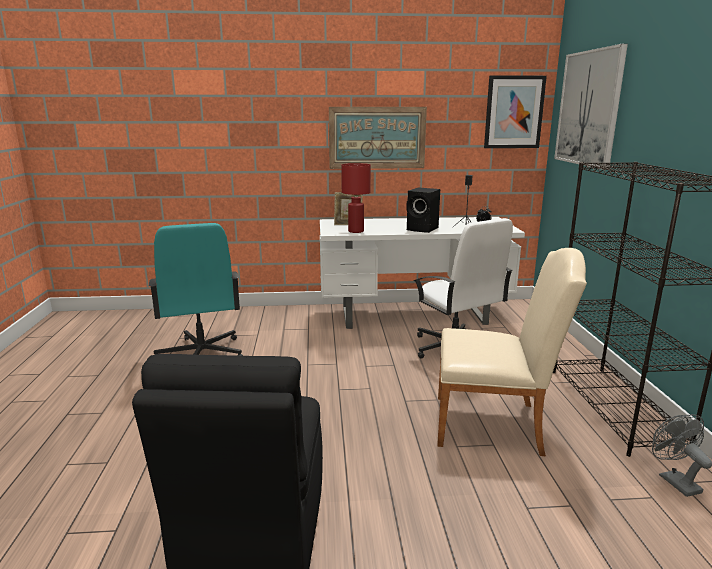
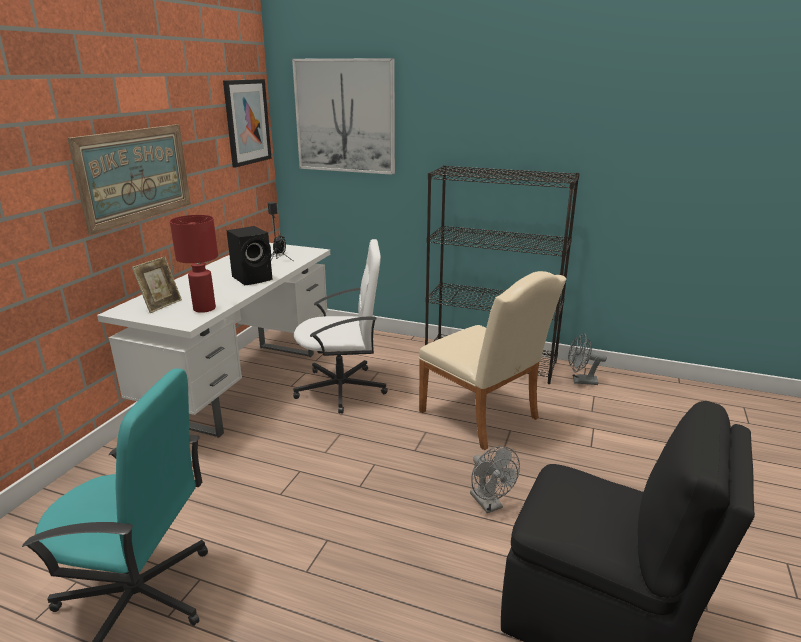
camera: 65 degrees left, 5 degrees up
beige chair [437,248,587,456] -> beige chair turned 105 degrees clockwise [419,271,566,450]
none -> grey fan [470,446,520,513]

